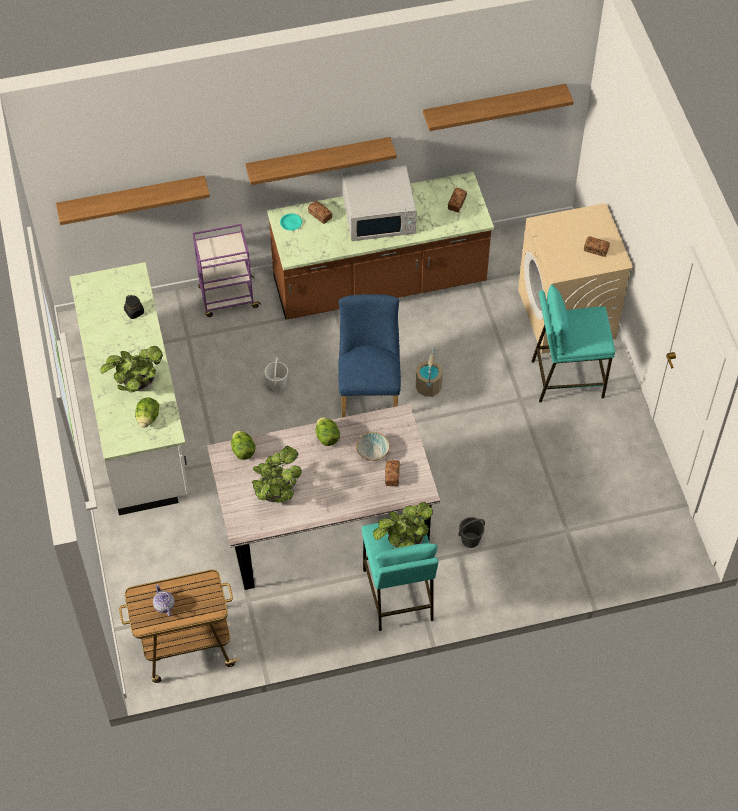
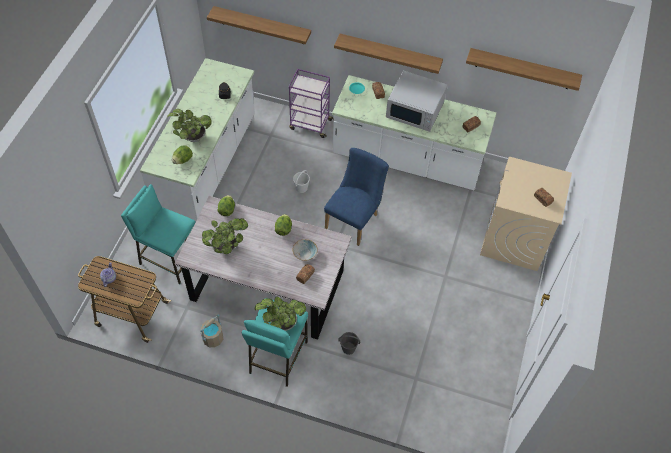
camera: 30 degrees right, 0 degrees up
brown counter [267,172,494,319] -> white counter [332,75,497,190]
beige bucket [416,347,443,397] -> beige bucket moved to [200,314,223,348]
turquoise stool [532,284,615,403] -> turquoise stool moved to [121,184,195,284]

